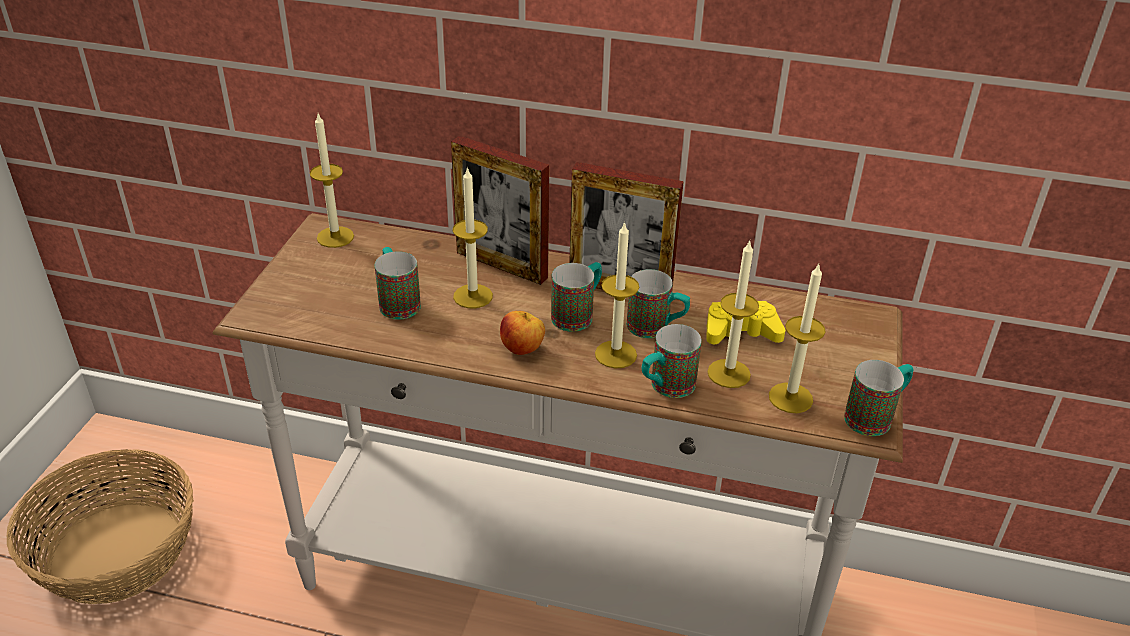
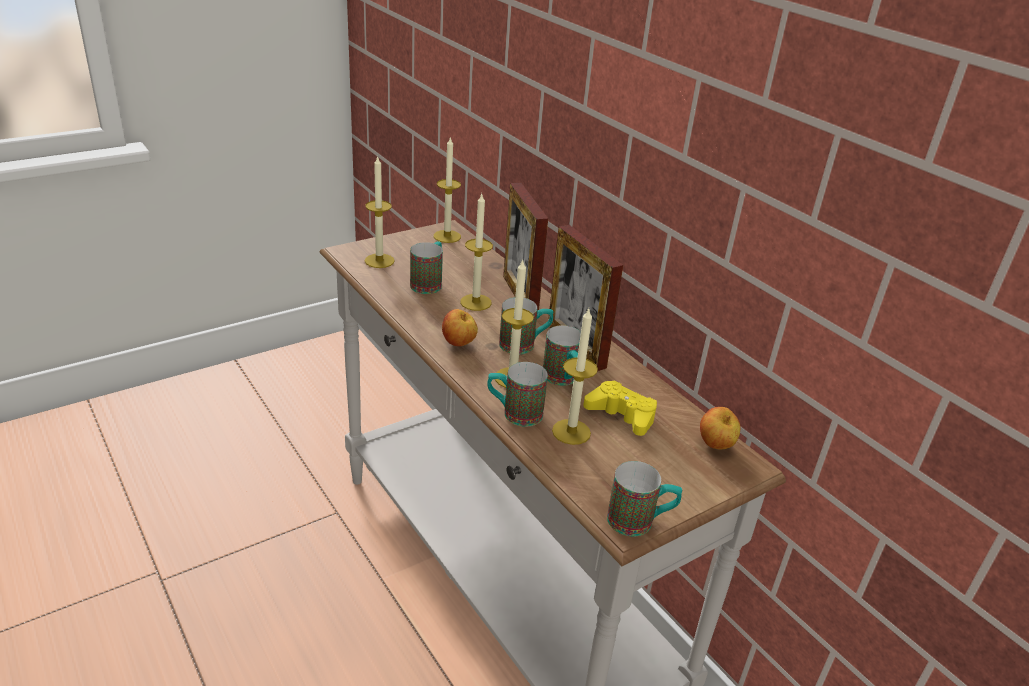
camera: 40 degrees right, 5 degrees down
basket [7,449,194,604] -> none
candle [769,264,825,413] -> candle moved to [365,155,395,268]
none -> apple [700,407,740,449]

